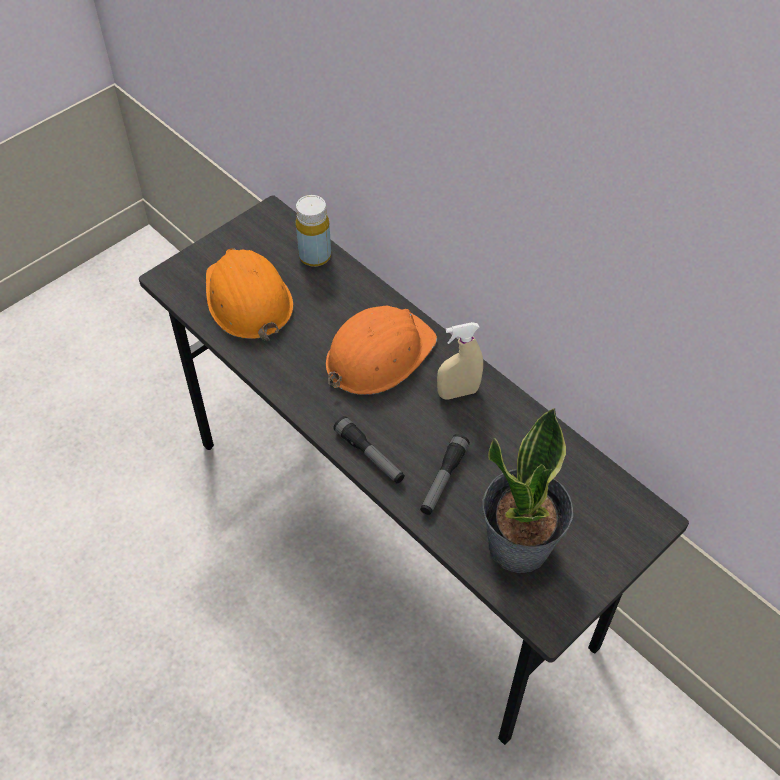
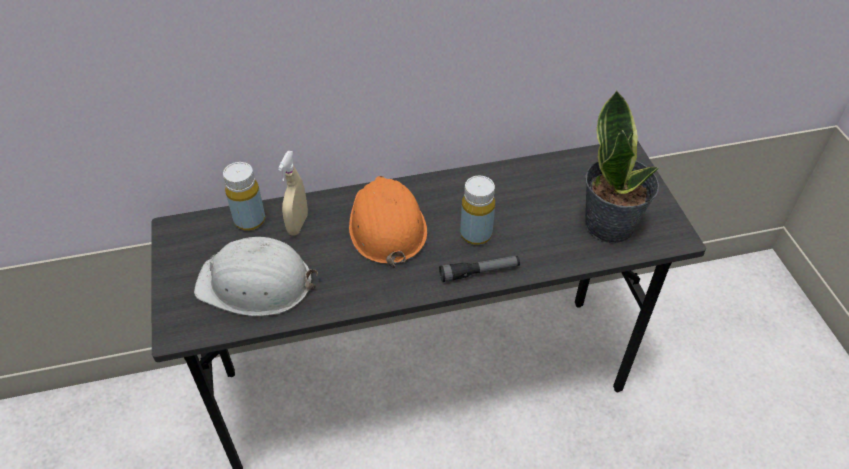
camera: 60 degrees left, 5 degrees down
orange hard hat [206,248,293,341] -> white hard hat [194,237,318,316]
flashlight [420,434,470,515] -> none
beige spray bottle [437,322,483,400] -> beige spray bottle moved to [278,151,308,236]
none -> yellow bottle [460,176,495,245]

